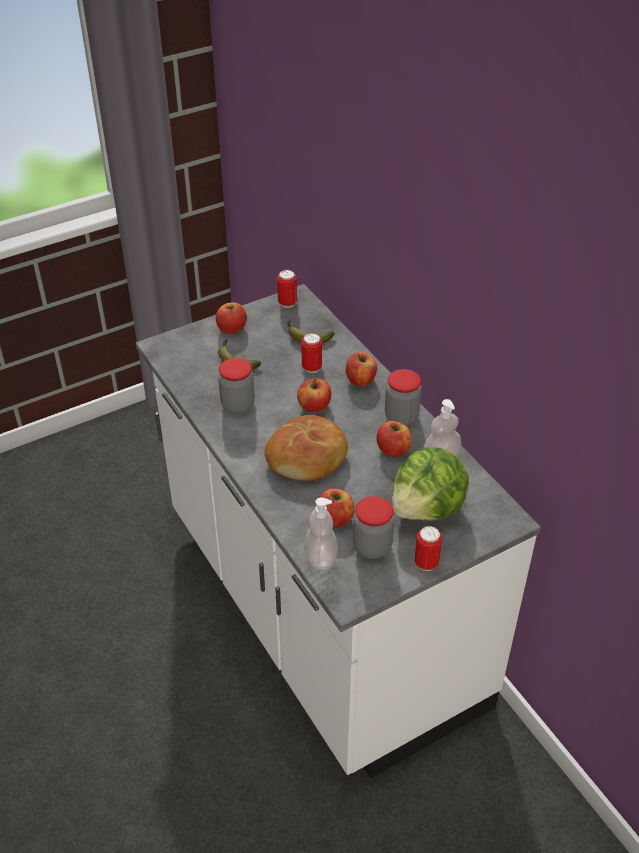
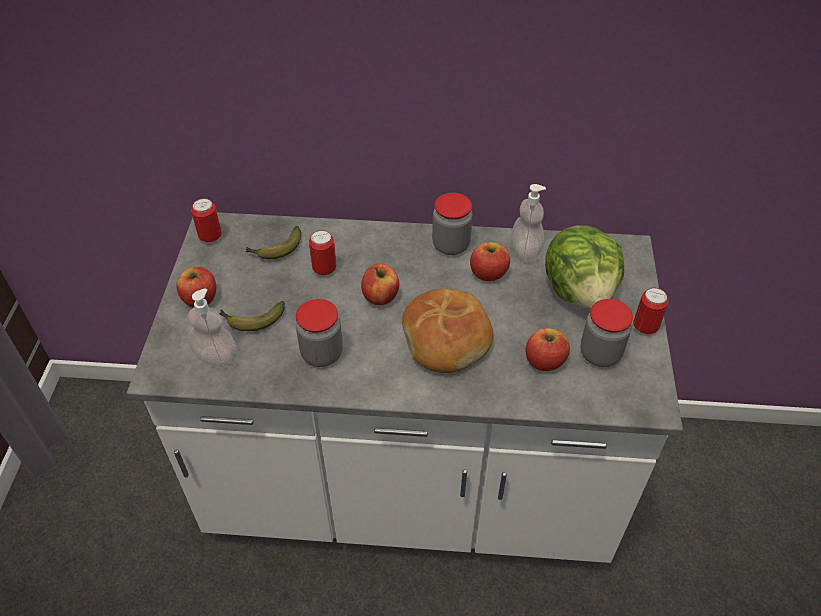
camera: 55 degrees left, 5 degrees up
soap dispenser [304,498,338,570] -> soap dispenser moved to [187,288,237,367]
apple [346,352,377,386] -> none

